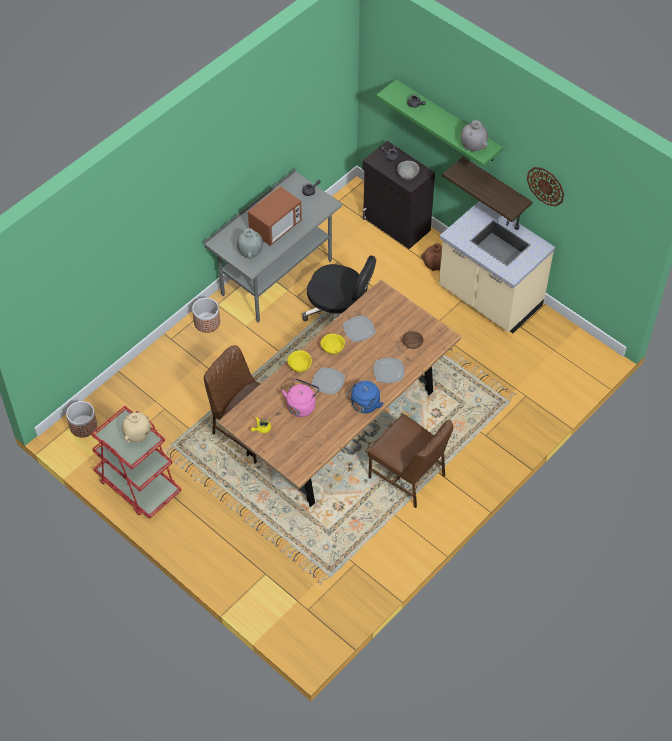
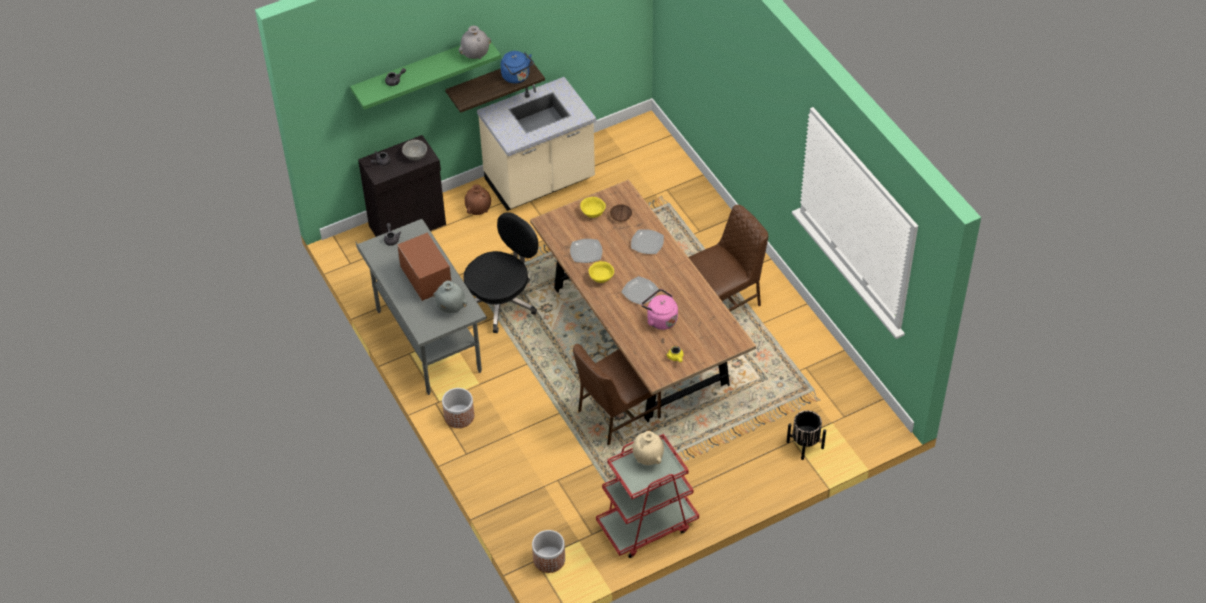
camera: 70 degrees left, 5 degrees down
yellow bowl [287,350,312,372] -> yellow bowl moved to [580,197,606,218]
blue kettle [346,381,383,413] -> blue kettle moved to [501,51,534,83]
wall clock [527,167,564,206] -> none
none -> black planter [787,410,826,460]

